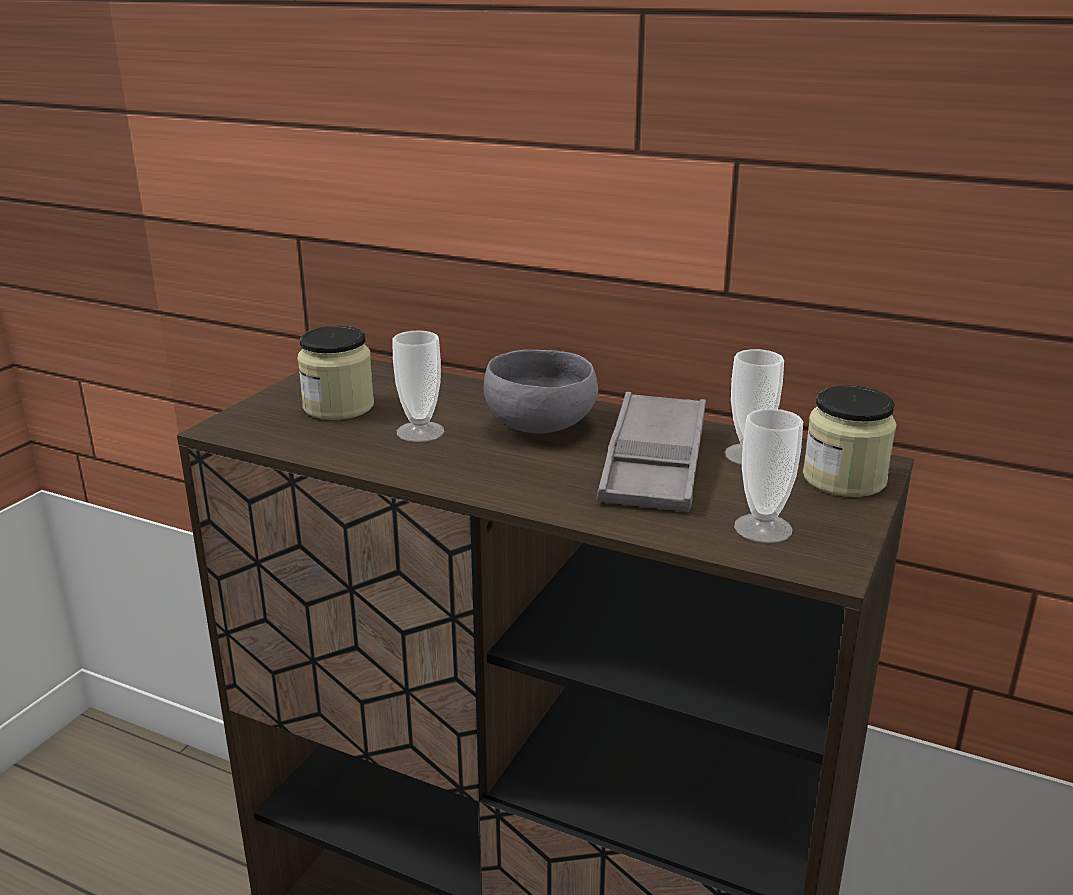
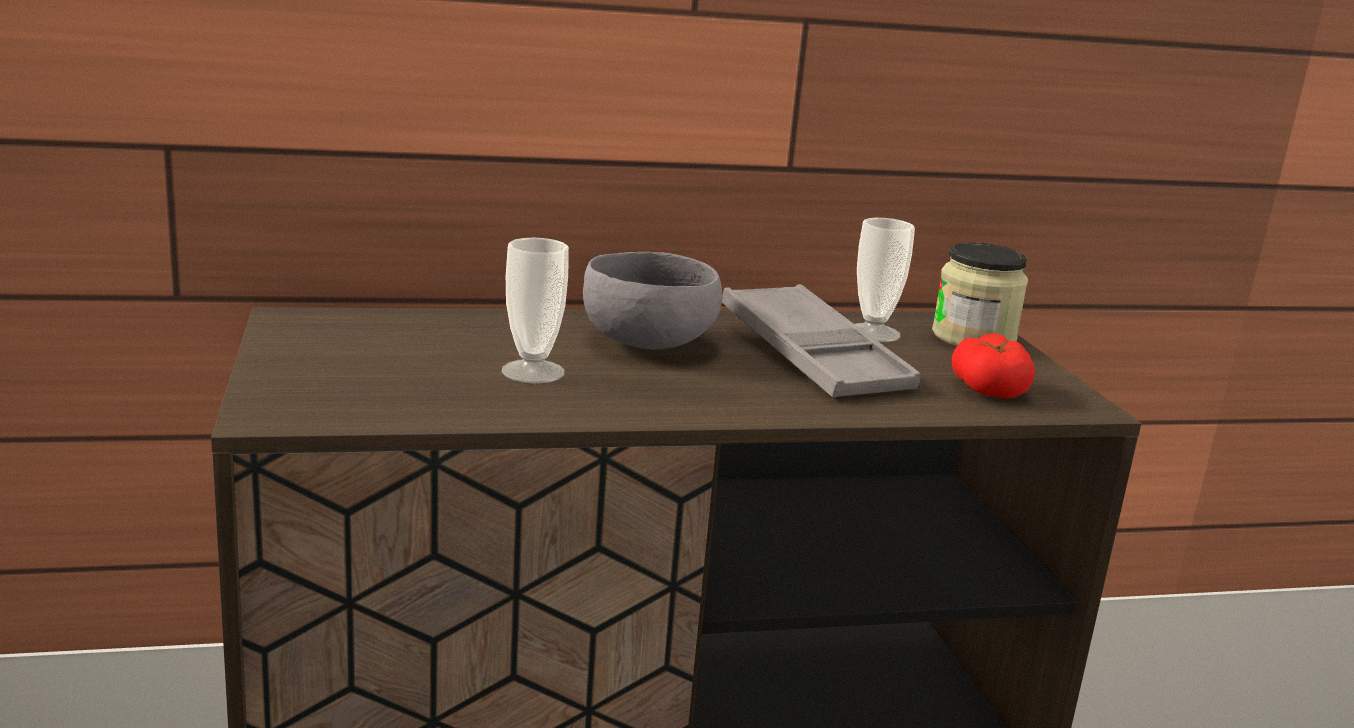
camera: 40 degrees left, 5 degrees down
jar [297,326,374,420] -> none
cup [734,409,803,543] -> tomato [952,333,1035,399]

